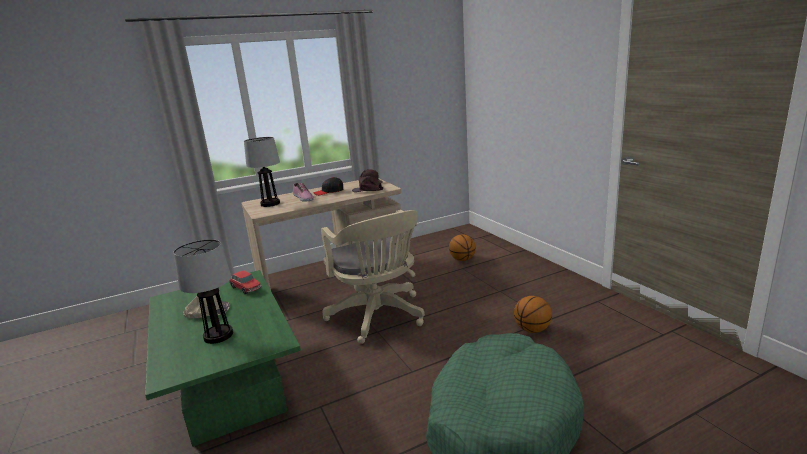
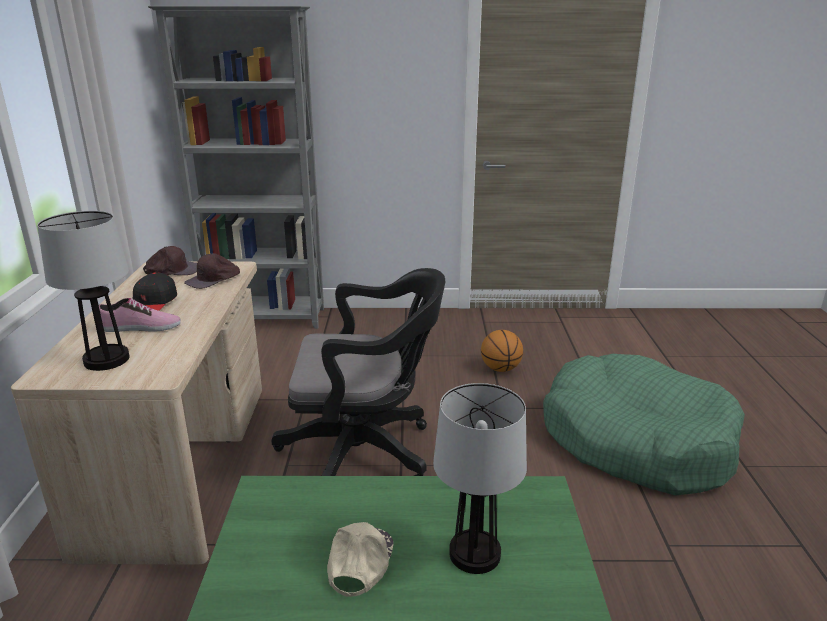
camera: 65 degrees left, 5 degrees up
toy car [229,270,261,294] -> none
beige office chair [321,210,425,344] -> black office chair [272,268,445,476]
basketball [449,234,476,261] -> none
none -> grey bookcase [148,6,324,329]

